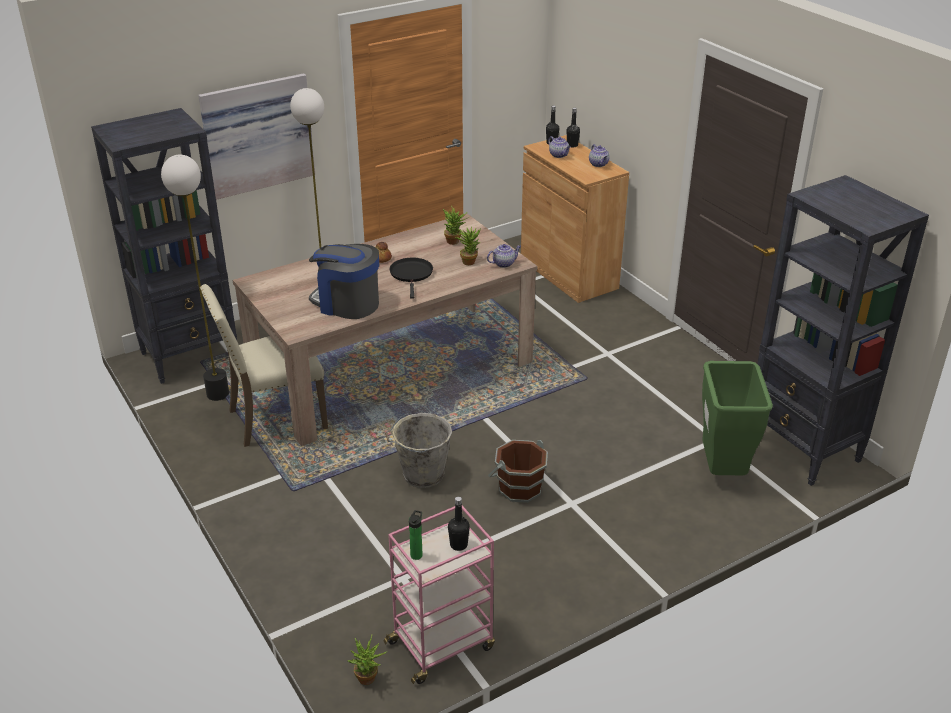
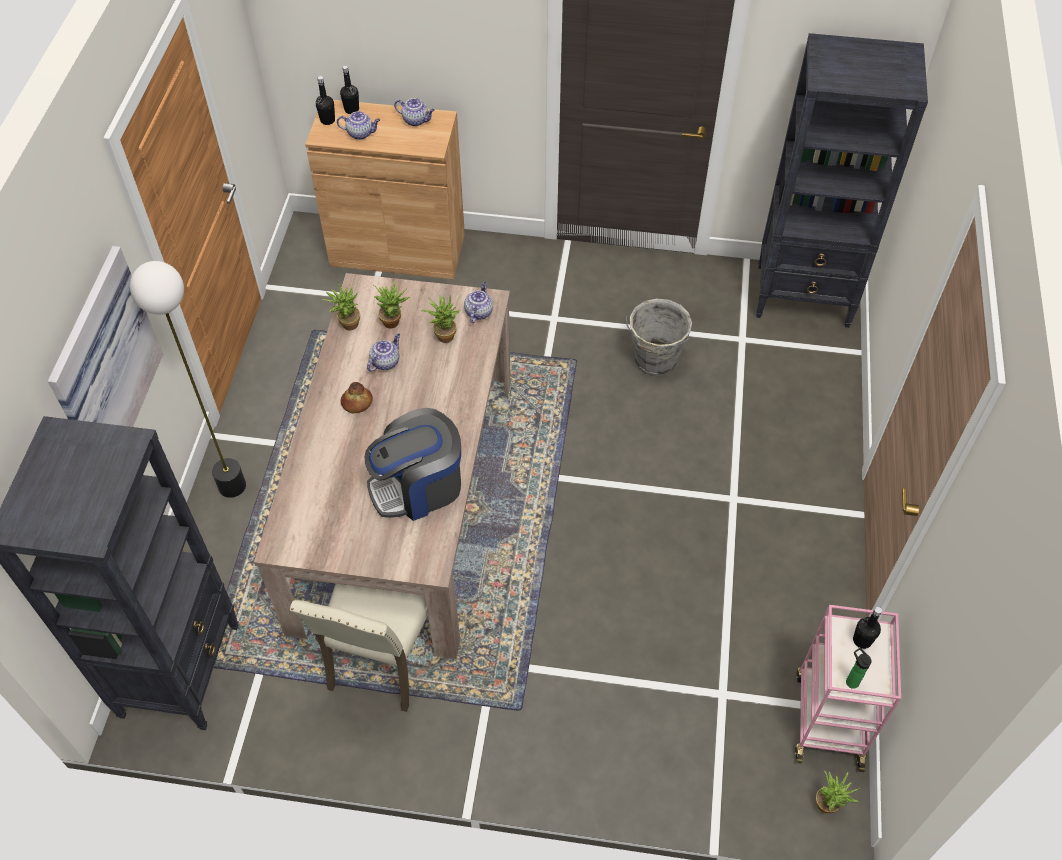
camera: 50 degrees left, 20 degrees up
floor lamp [161,155,229,401] -> none
grey bucket [385,413,452,488] -> grey bucket moved to [626,299,692,376]
black frying pan [390,258,433,299] -> none
brown bucket [488,440,548,503] -> none
green trash can [702,361,773,475] -> none
none -> potted plant [322,282,360,330]
none -> teapot [367,333,400,372]

